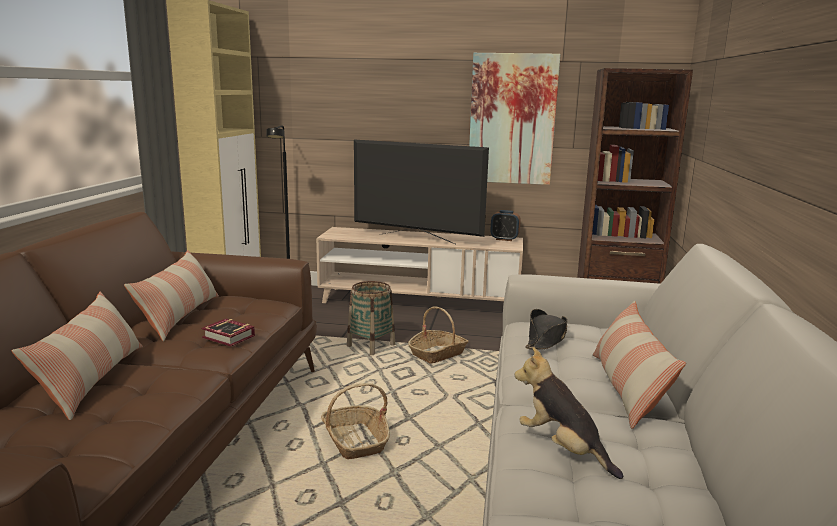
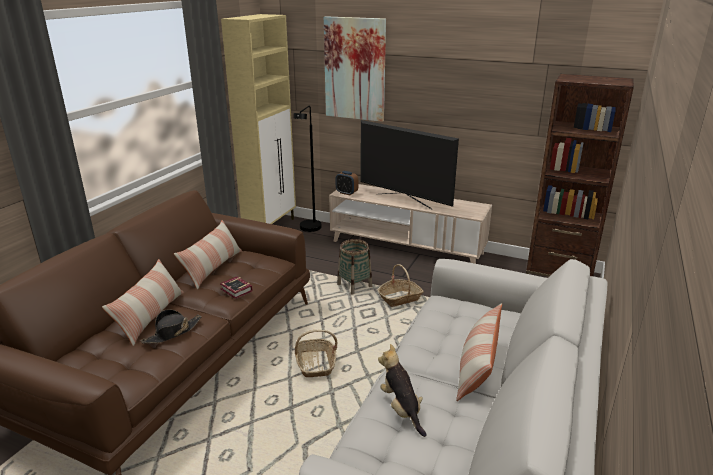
camera: 15 degrees right, 10 degrees up
picture [469,53,561,185] -> picture moved to [324,16,386,122]
alarm clock [491,210,521,241] -> alarm clock moved to [336,171,358,195]
black hat [525,309,567,350] -> black hat moved to [141,309,202,344]

